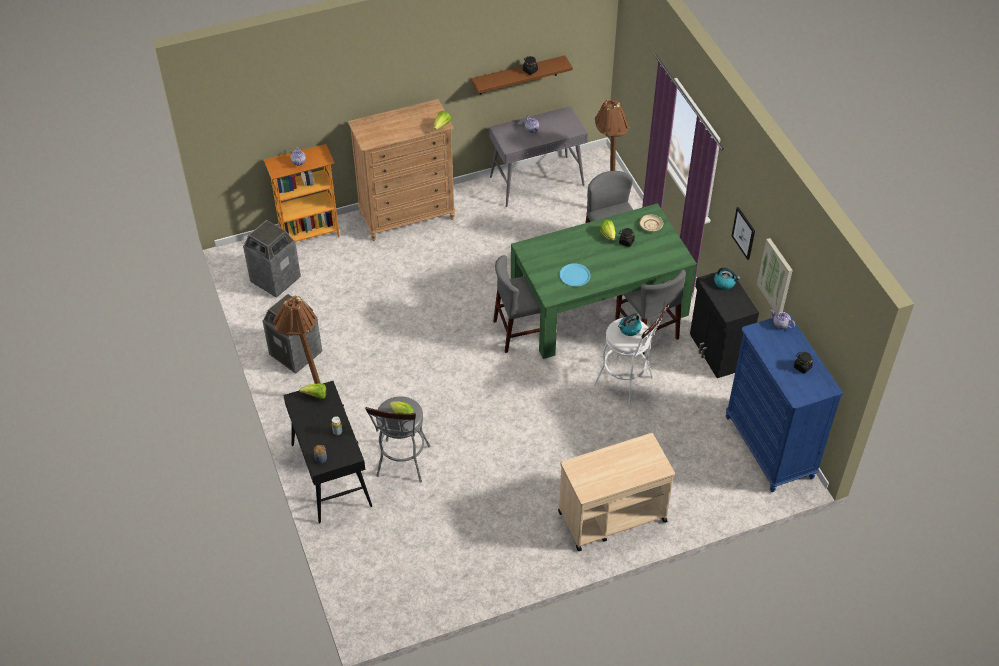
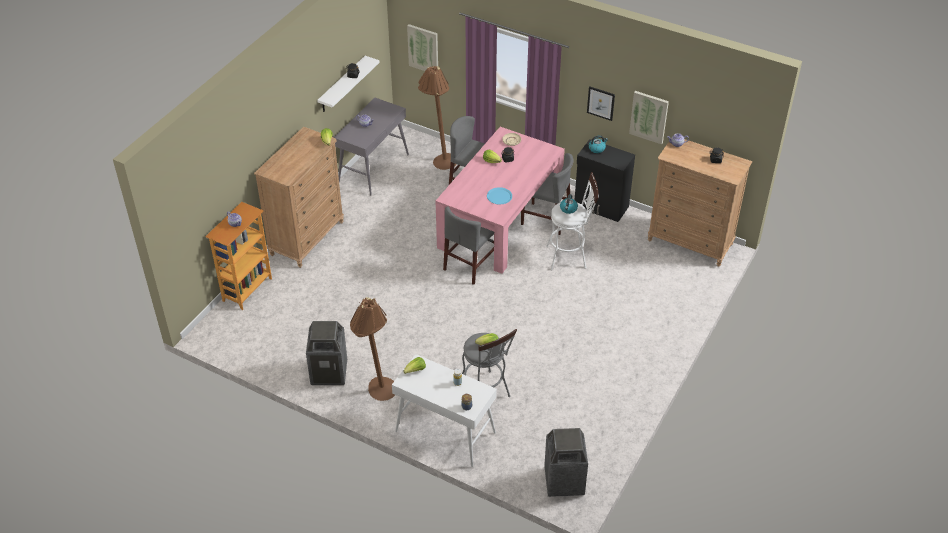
camera: 40 degrees left, 5 degrees down
trash can [243,220,301,298] -> trash can moved to [544,428,588,497]
black console table [283,381,372,523] -> white console table [392,354,497,467]
brown shelf [471,55,573,95] -> white shelf [317,56,380,112]
green dining table [511,203,697,359] -> pink dining table [436,127,565,274]
beige cart [558,433,675,551] -> none
blue dresser [726,313,843,492] -> brown dresser [648,139,752,267]
none -> picture [407,24,438,71]

